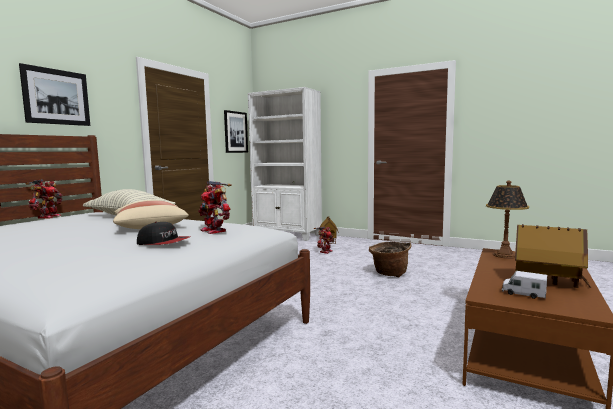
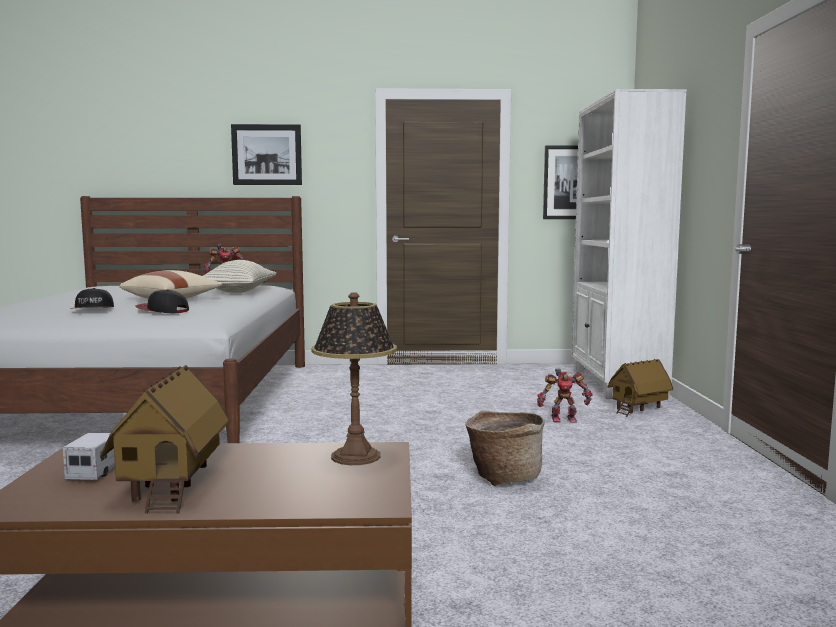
camera: 60 degrees right, 0 degrees up
toy robot [198,181,232,234] -> cap [135,290,189,313]

